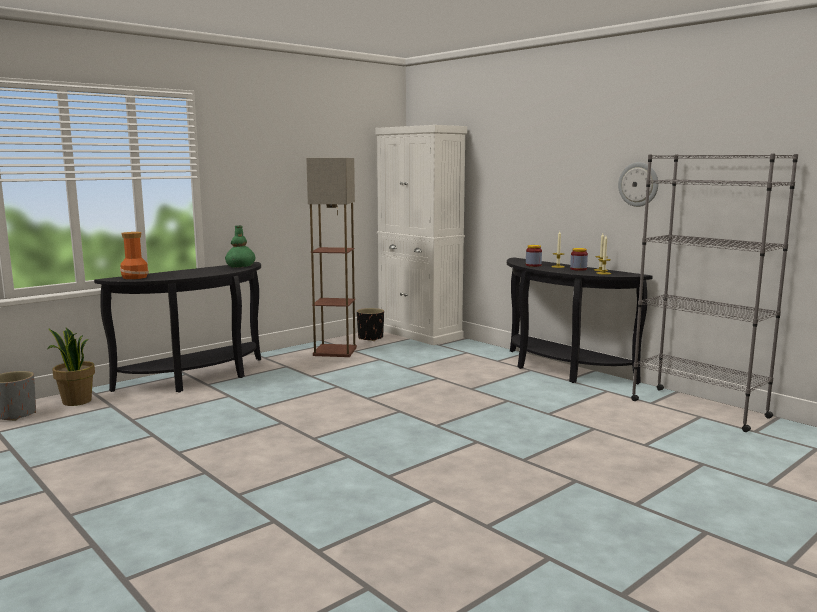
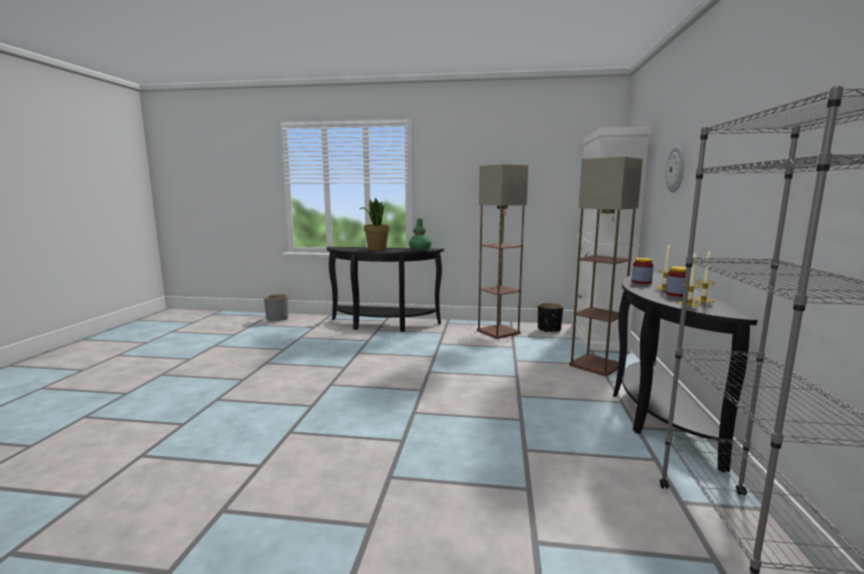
camera: 50 degrees right, 0 degrees up
potted plant [47,328,95,406] -> potted plant moved to [360,198,390,251]
vase [120,232,149,279] -> none
wall clock [618,162,658,207] -> wall clock moved to [666,146,684,193]
none -> floor lamp [569,157,643,376]

